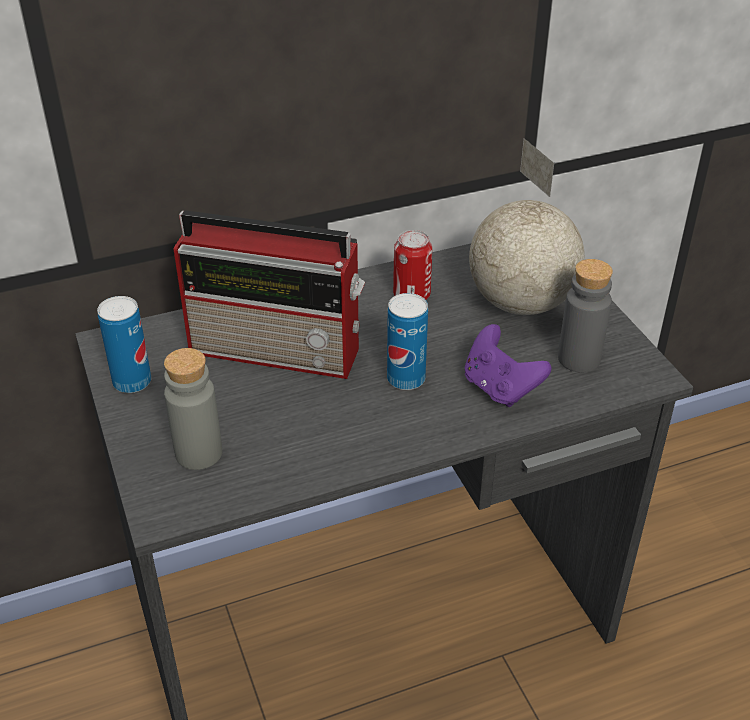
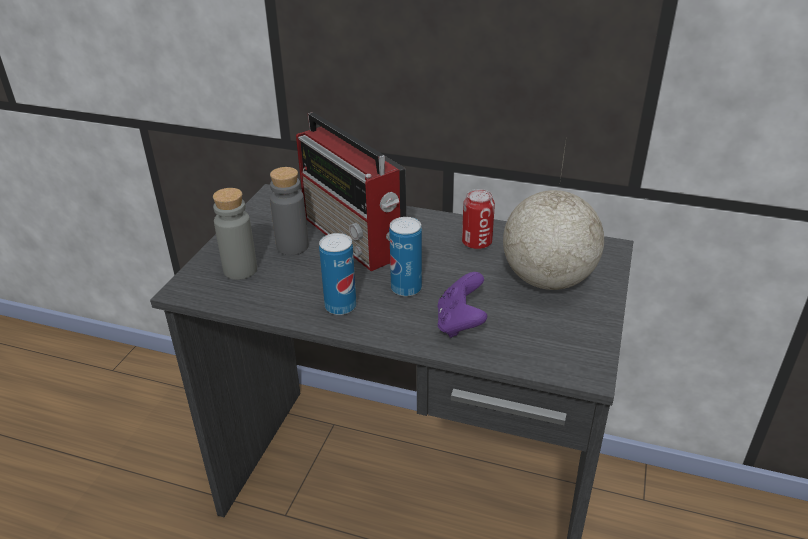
camera: 40 degrees right, 5 degrees down
can [97,296,151,393] -> can moved to [319,233,356,315]
grey bottle [558,259,613,372] -> grey bottle moved to [270,167,309,255]

